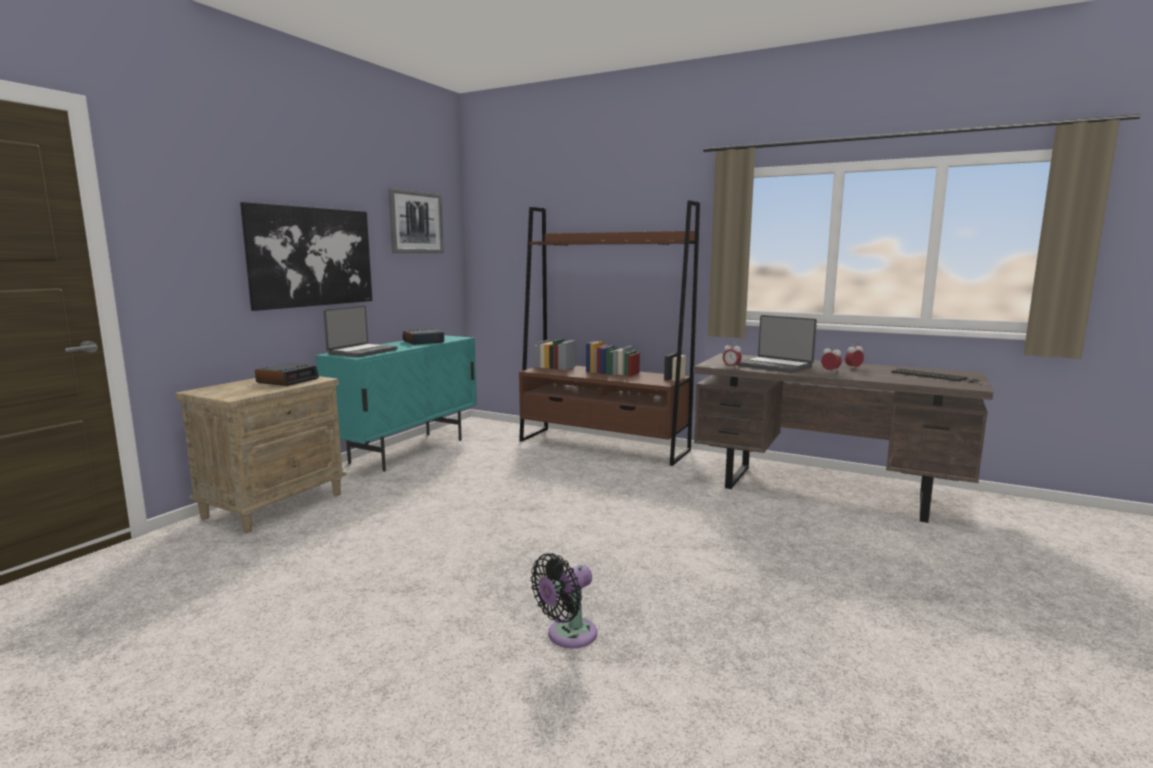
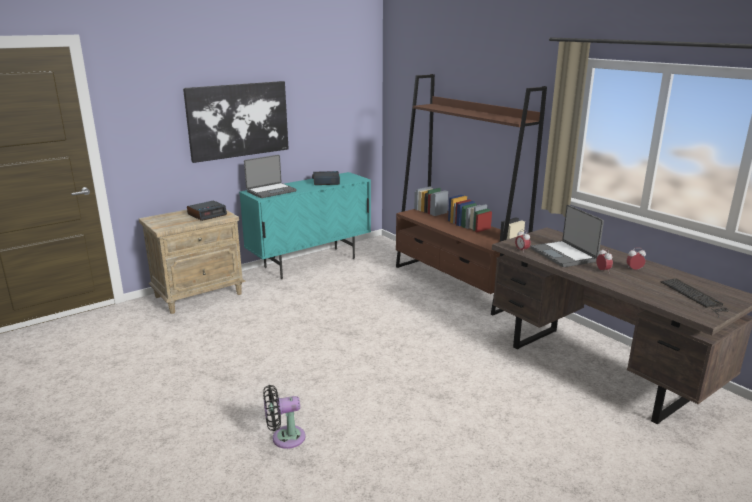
camera: 25 degrees right, 10 degrees up
picture [388,188,444,253] -> none

